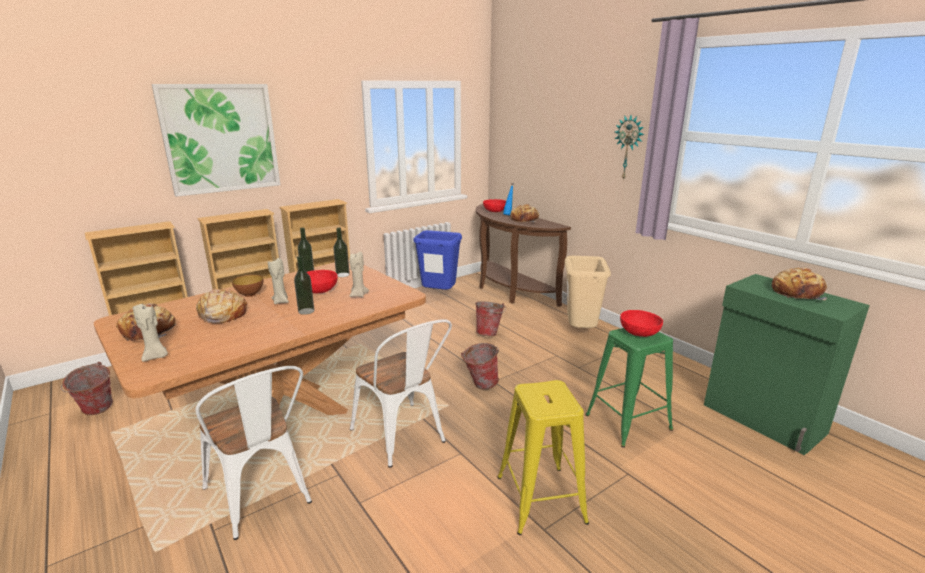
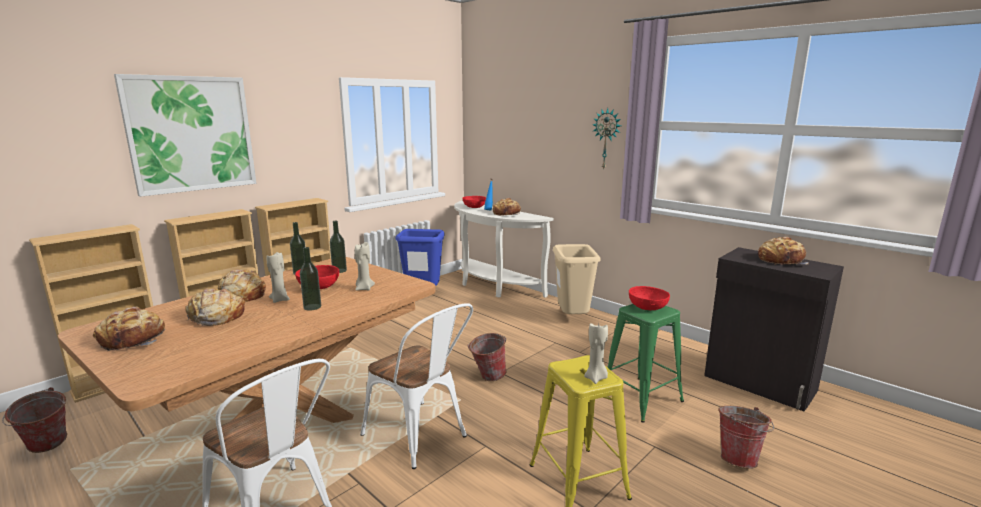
camera: 10 degrees left, 5 degrees down
beige candle [133,303,168,362] -> beige candle moved to [584,323,608,384]
bowl [232,275,263,297] -> bread [218,269,266,302]
bucket [475,301,506,336] -> bucket moved to [718,406,774,469]
brown console table [476,204,571,307] -> white console table [454,201,553,298]
green cabinet [704,274,870,455] -> black cabinet [704,247,844,411]

